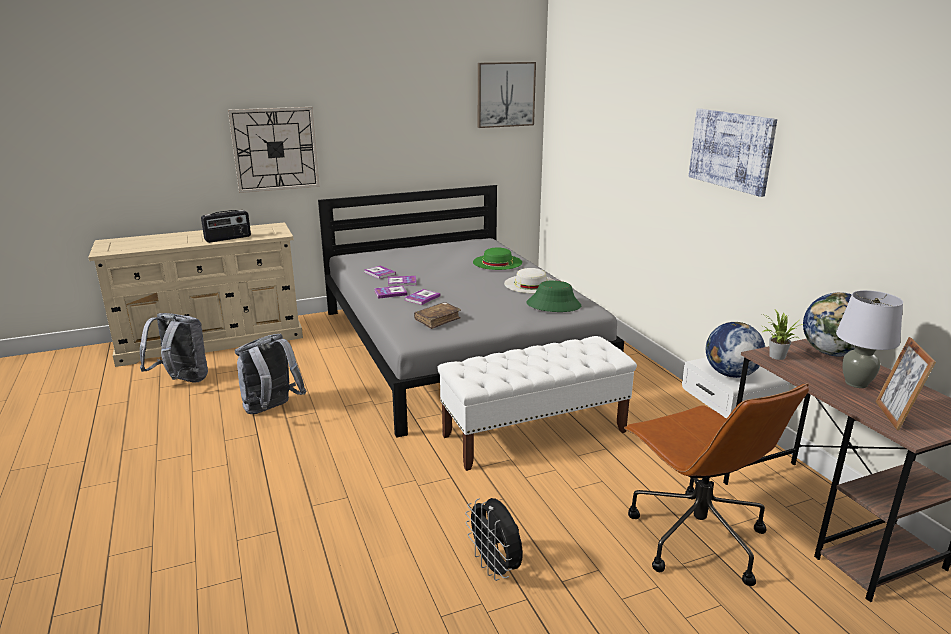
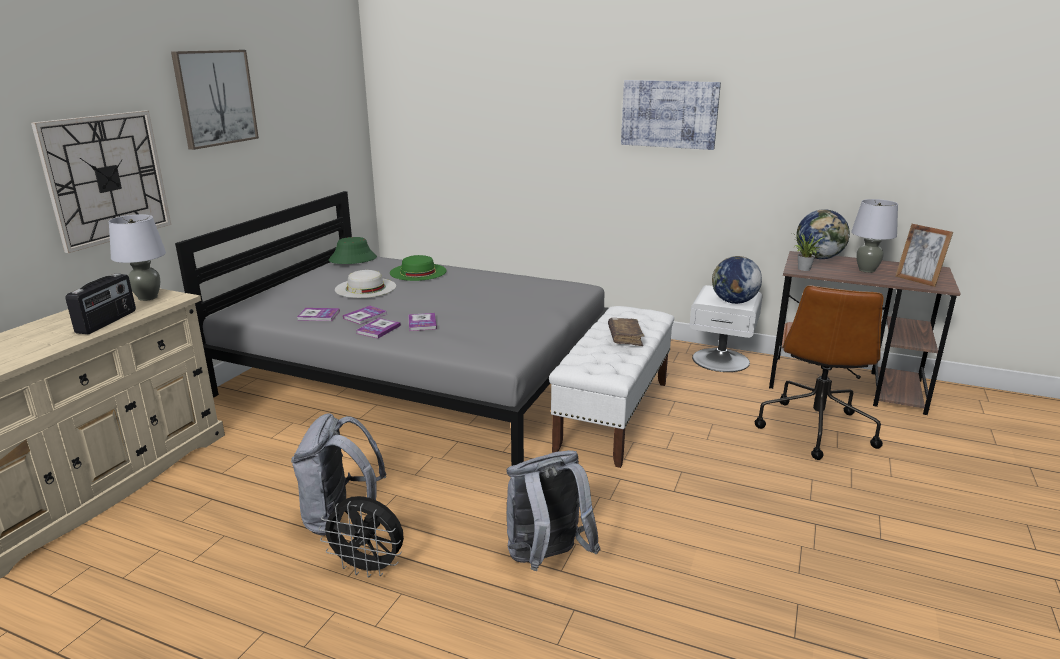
camera: 45 degrees left, 0 degrees up
grey backpack [140,313,208,382] -> grey backpack moved to [506,450,600,571]
brown book [414,302,461,329] -> brown book moved to [608,318,644,346]
black fan [465,498,523,581] -> black fan moved to [319,496,404,578]
picture [478,62,536,128] -> picture moved to [171,50,259,150]
white hat [504,268,554,293] -> white hat moved to [335,270,396,298]
green hat [527,280,581,312] -> green hat moved to [328,237,377,264]
brown office chair [624,383,809,586] -> brown office chair turned 90 degrees clockwise [755,285,884,460]
none -> grey table lamp [109,214,166,301]

